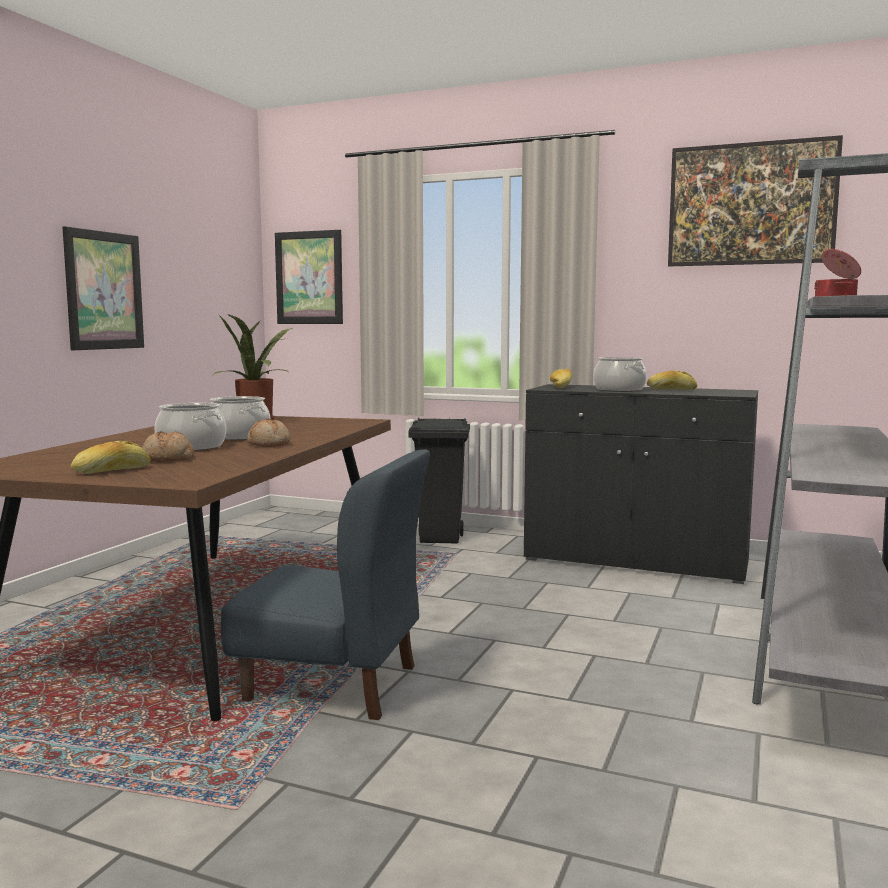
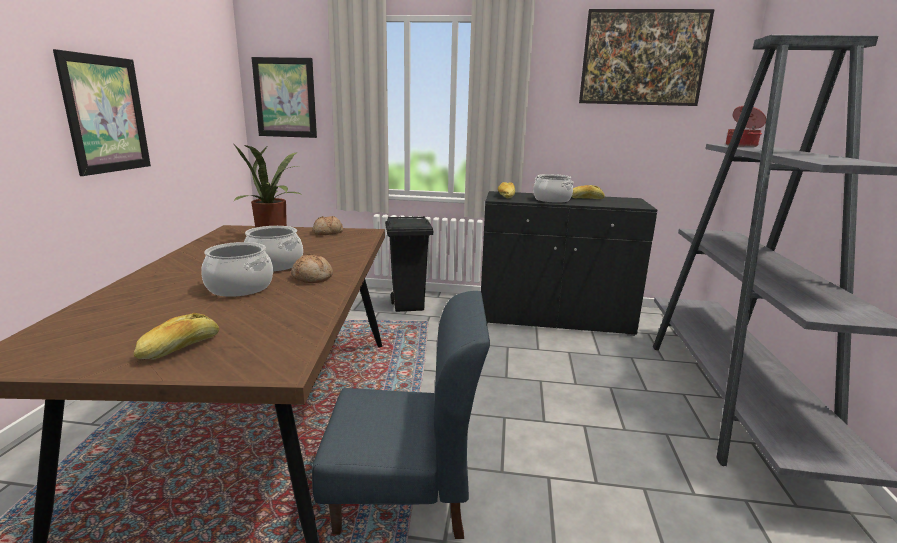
camera: 15 degrees left, 10 degrees up
bread [142,431,194,462] -> bread moved to [313,216,343,235]

